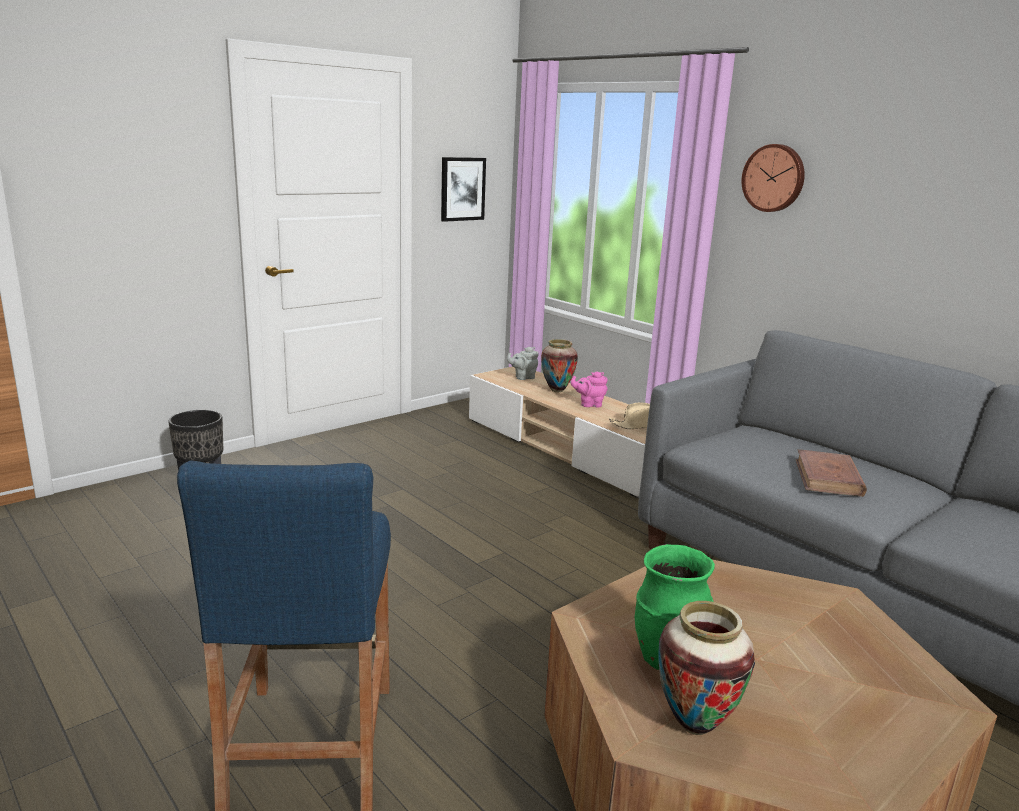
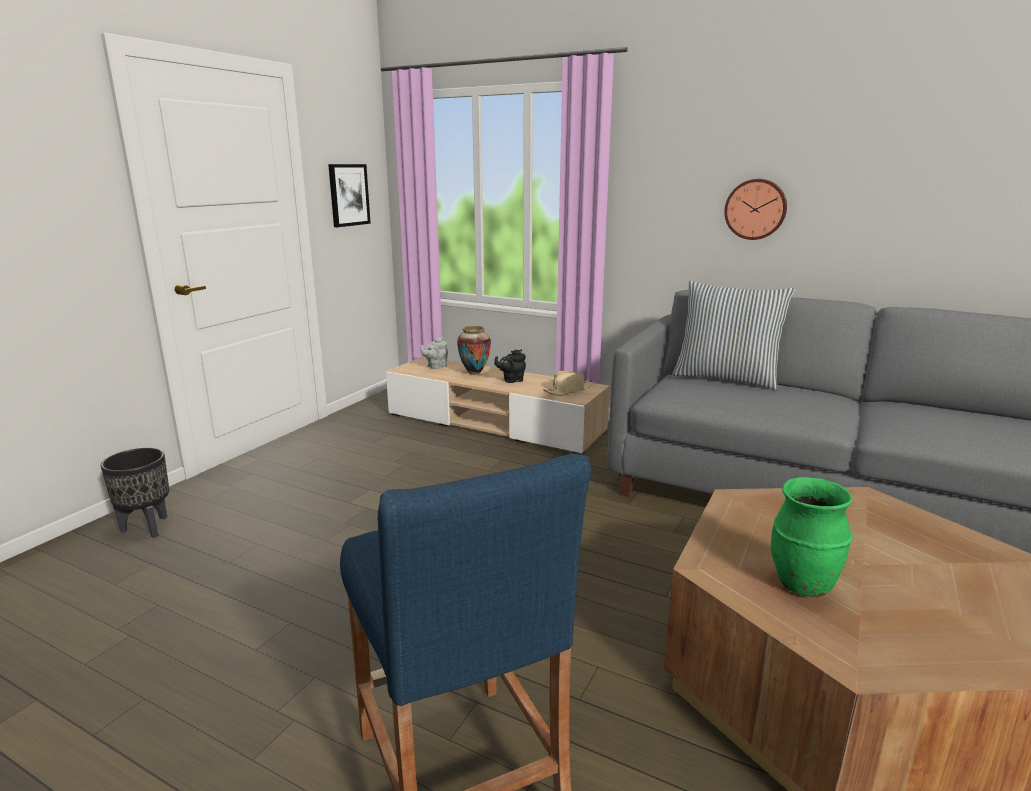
camera: 20 degrees left, 0 degrees up
pink teapot [571,372,608,407] -> black teapot [494,350,526,383]
vase [658,601,755,735] -> none
wall clock [742,144,805,212] -> wall clock moved to [724,179,787,240]
brown book [796,449,867,497] -> none
none -> pillow [672,281,795,390]

